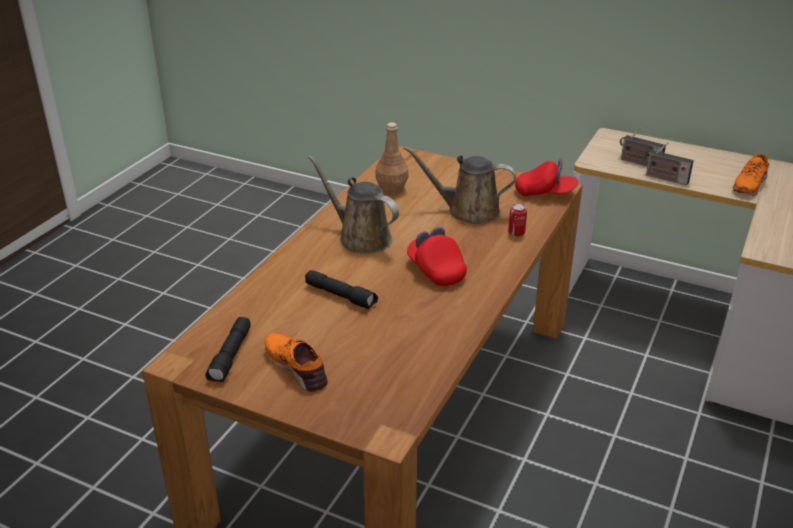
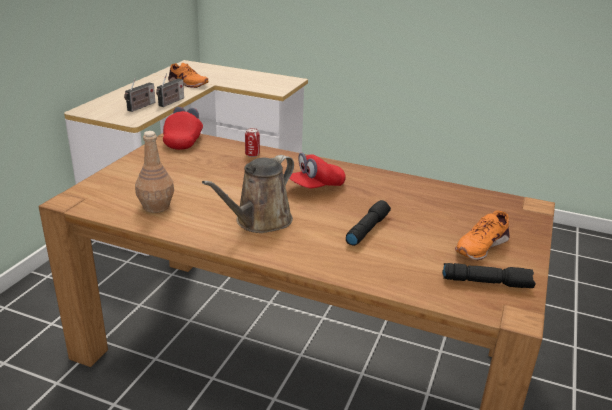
camera: 95 degrees left, 5 degrees down
brown watering can [404,146,516,224] -> none

